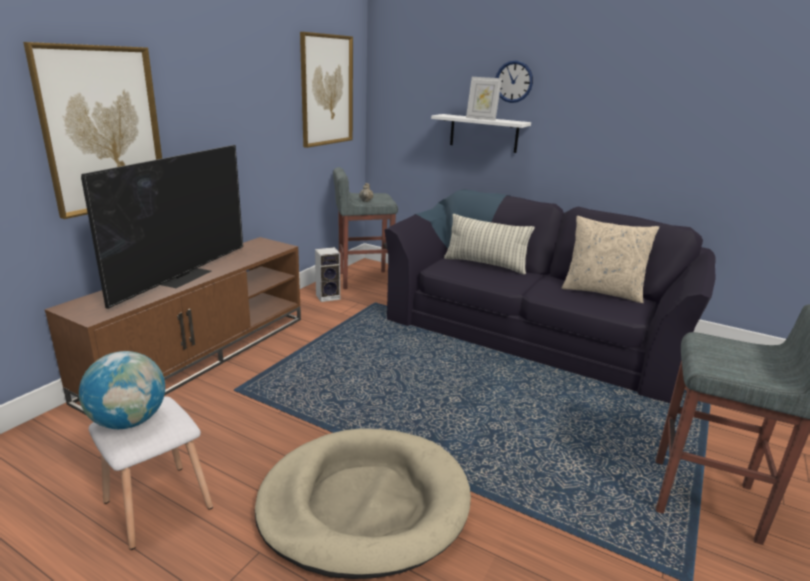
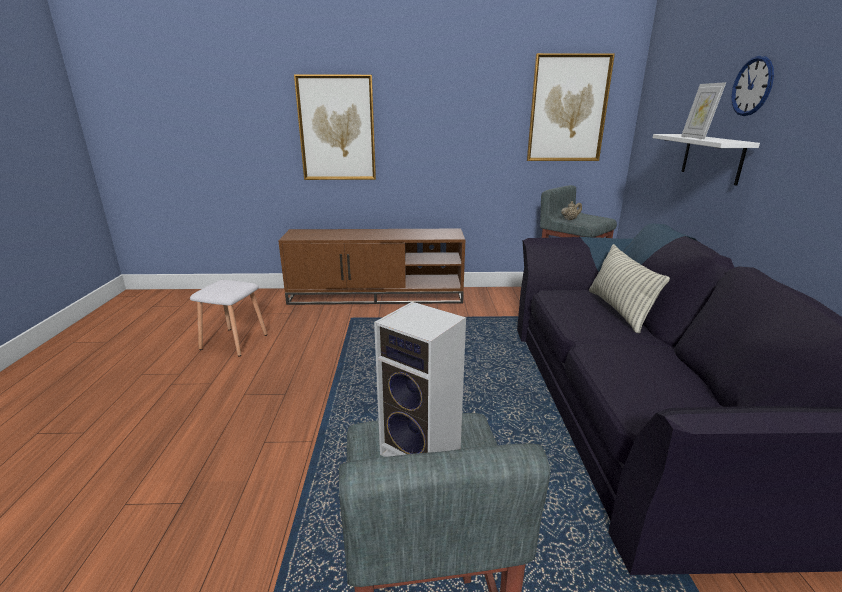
camera: 60 degrees right, 0 degrees up
globe [79,351,165,429] -> none
television [81,145,243,309] -> none
beige dog bed [255,429,471,579] -> none
speaker [315,247,340,302] -> speaker moved to [374,302,466,457]
beige pillow [562,216,659,303] -> none

